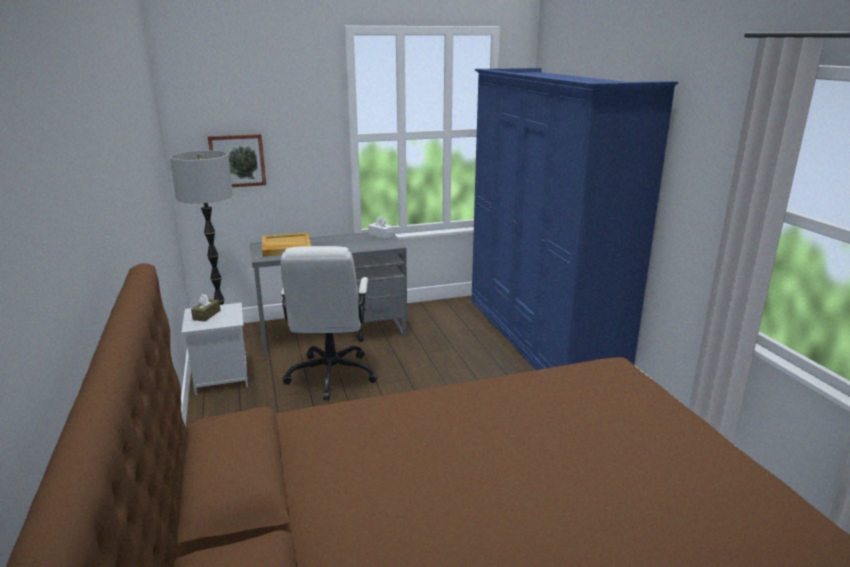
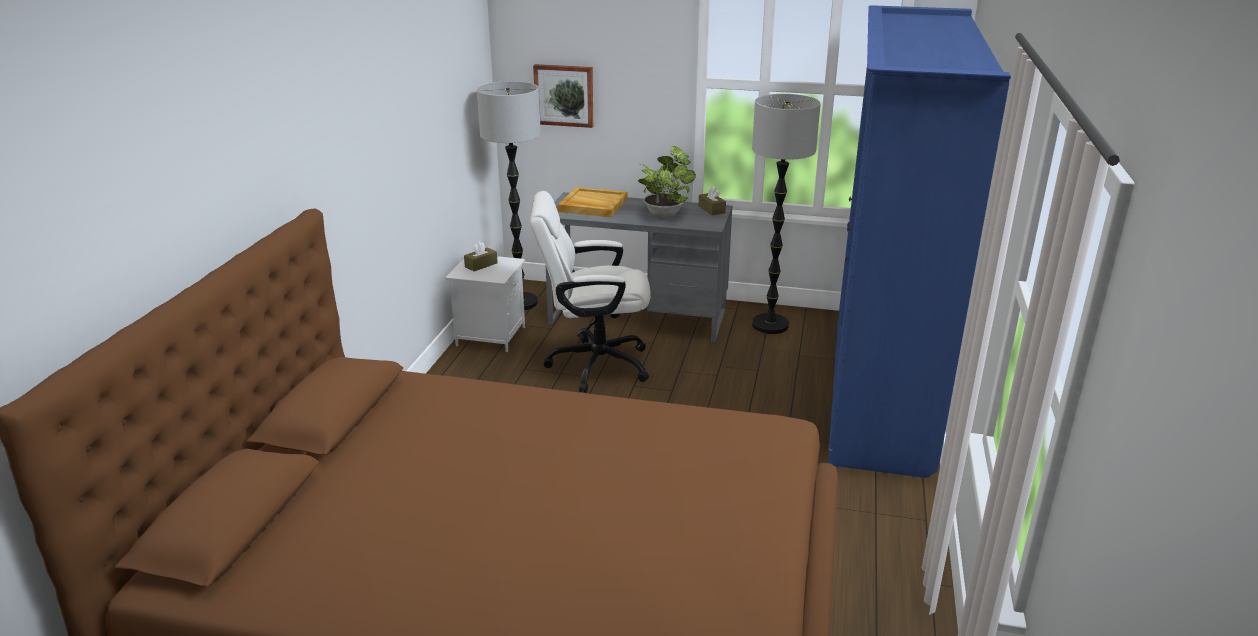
camera: 30 degrees right, 5 degrees up
white office chair [281,246,378,400] -> white office chair turned 60 degrees clockwise [530,191,651,393]
white tissue box [368,216,393,239] -> brown tissue box [699,186,726,216]
none -> potted plant [638,146,696,218]
none -> floor lamp [752,94,821,334]

